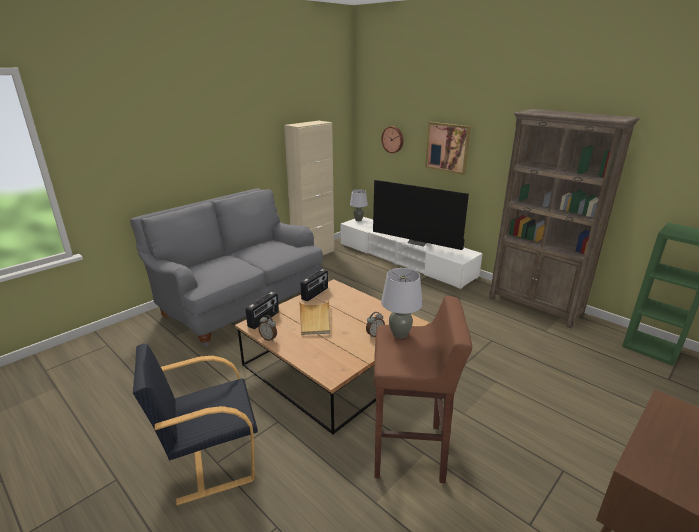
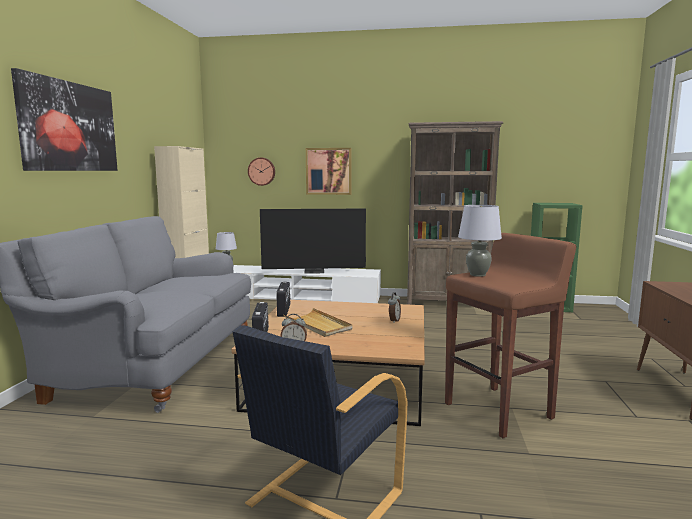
camera: 35 degrees left, 15 degrees down
none -> picture [11,68,118,171]

